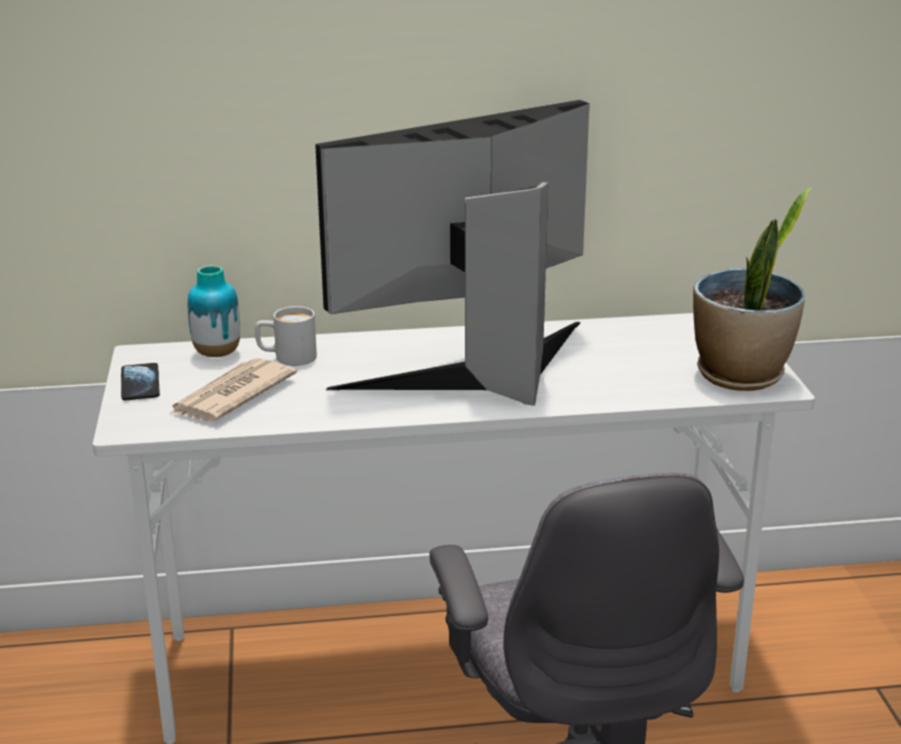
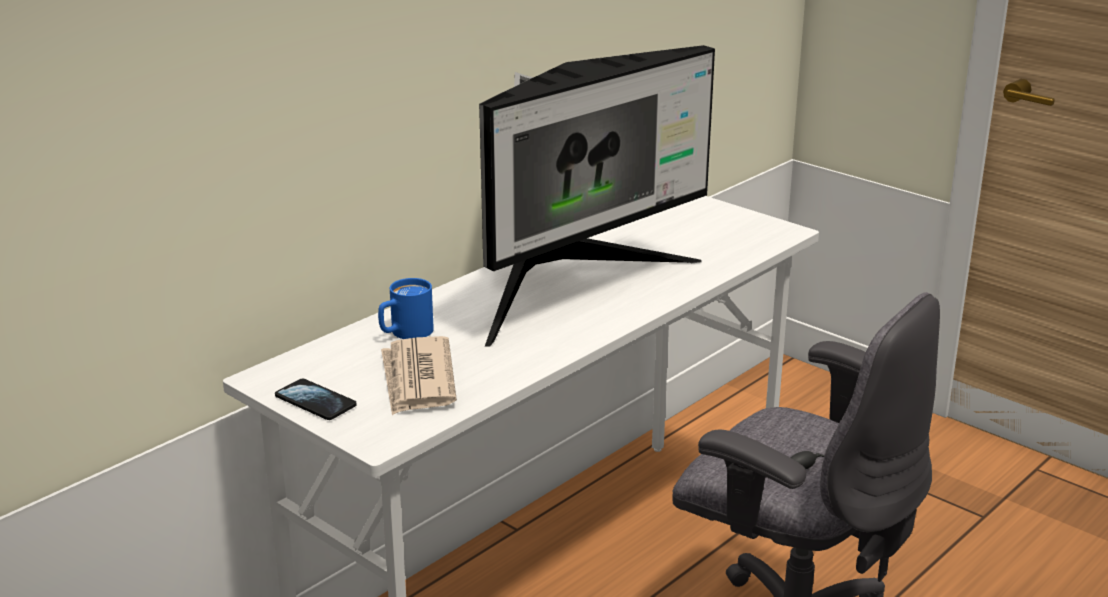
camera: 40 degrees left, 0 degrees up
vase [188,265,240,357] -> none
white mug [255,306,317,366] -> blue mug [378,278,433,339]
monitor [315,100,590,406] -> monitor turned 150 degrees counterclockwise [479,45,715,347]
potted plant [693,187,812,391] -> none

